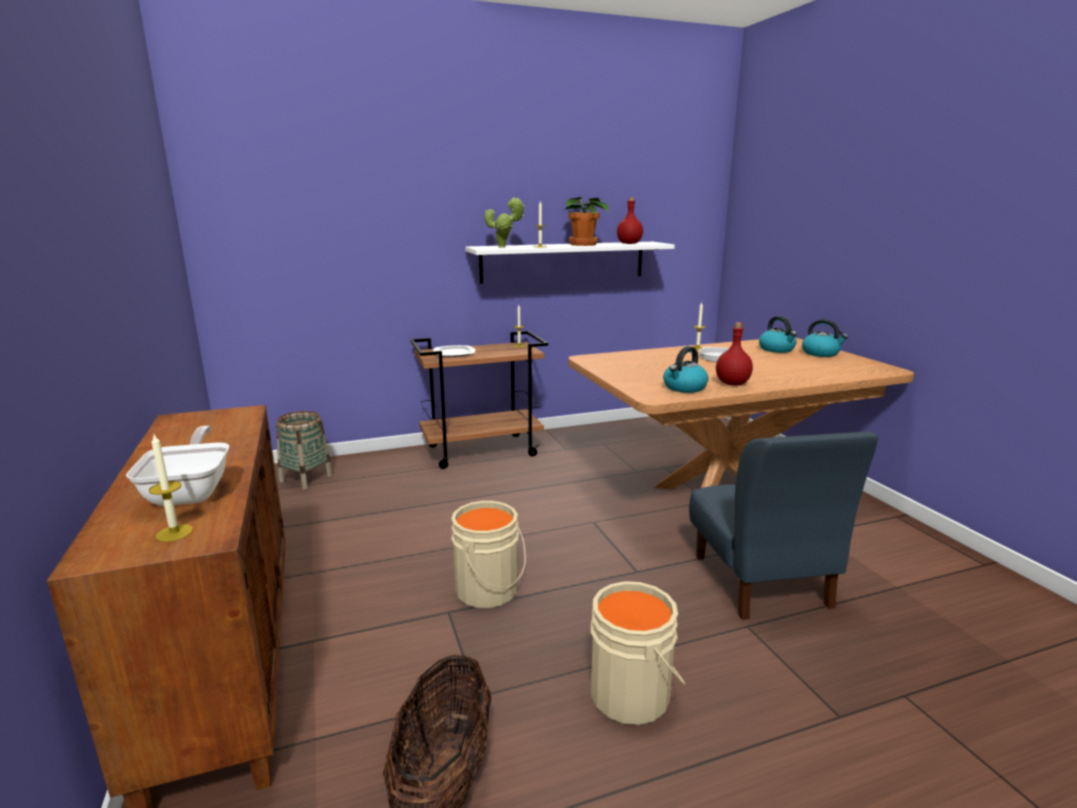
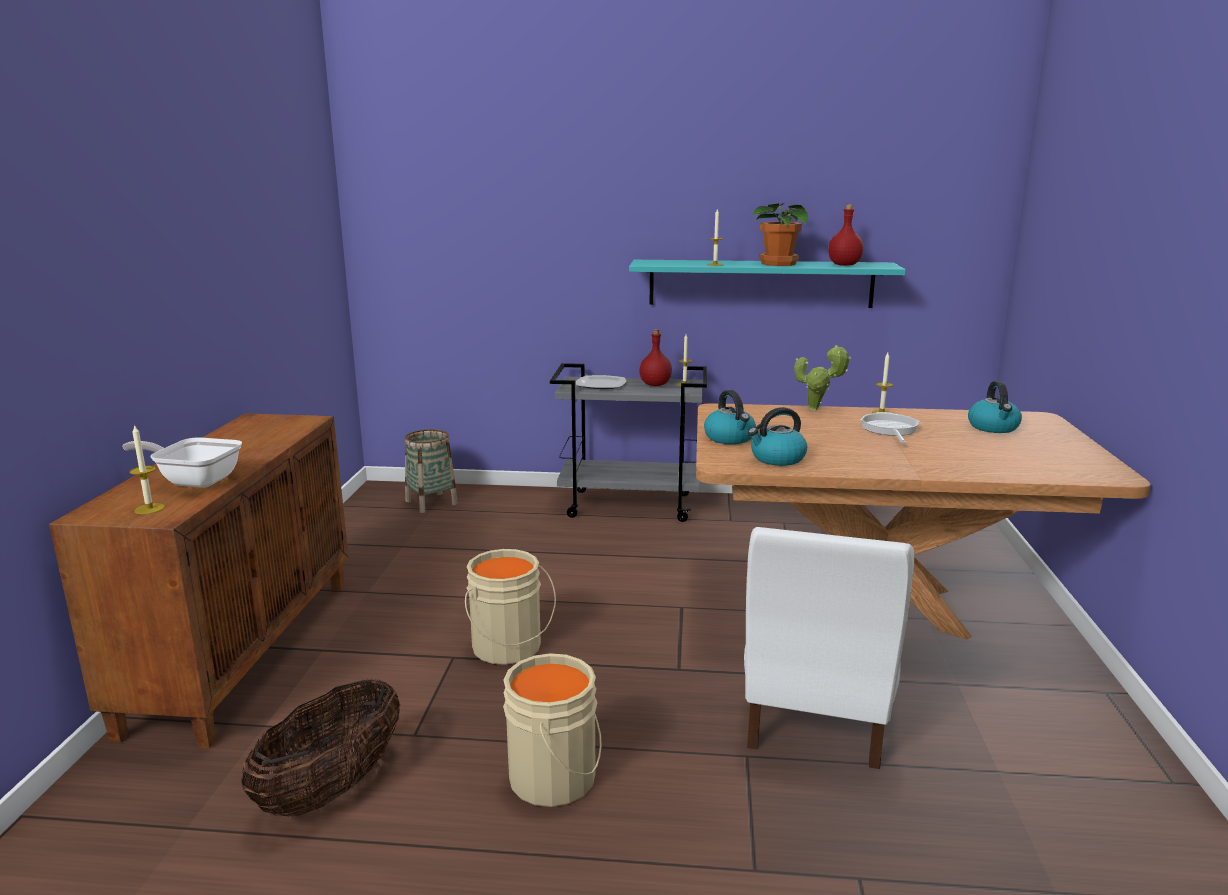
camera: 25 degrees right, 0 degrees up
frying pan [126,426,229,506] -> frying pan turned 90 degrees counterclockwise [122,438,242,488]
brown cart [410,331,548,469] -> grey cart [550,363,707,522]
white shelf [465,242,675,284] -> turquoise shelf [629,260,906,308]
potted plant [485,197,525,248] -> potted plant moved to [794,345,851,410]
blue chair [689,431,878,620] -> white chair [744,527,914,769]
red bottle [716,322,753,385] -> red bottle moved to [639,329,672,386]
kettle [802,319,848,357] -> kettle moved to [704,390,756,444]

